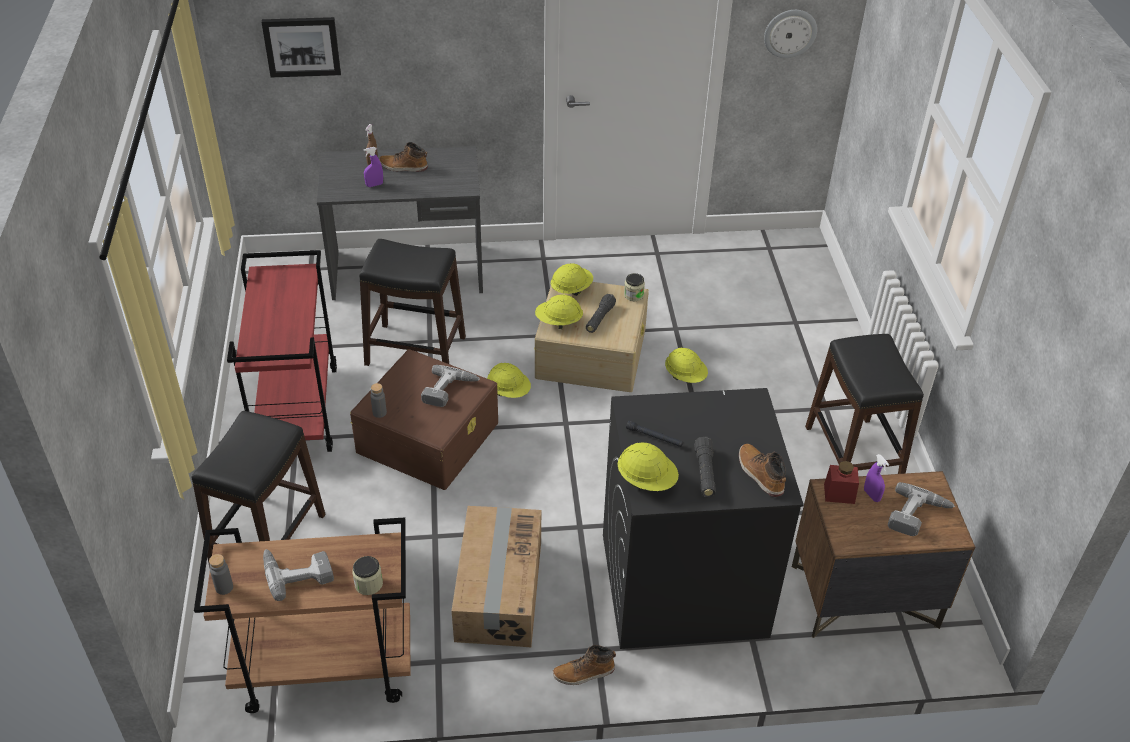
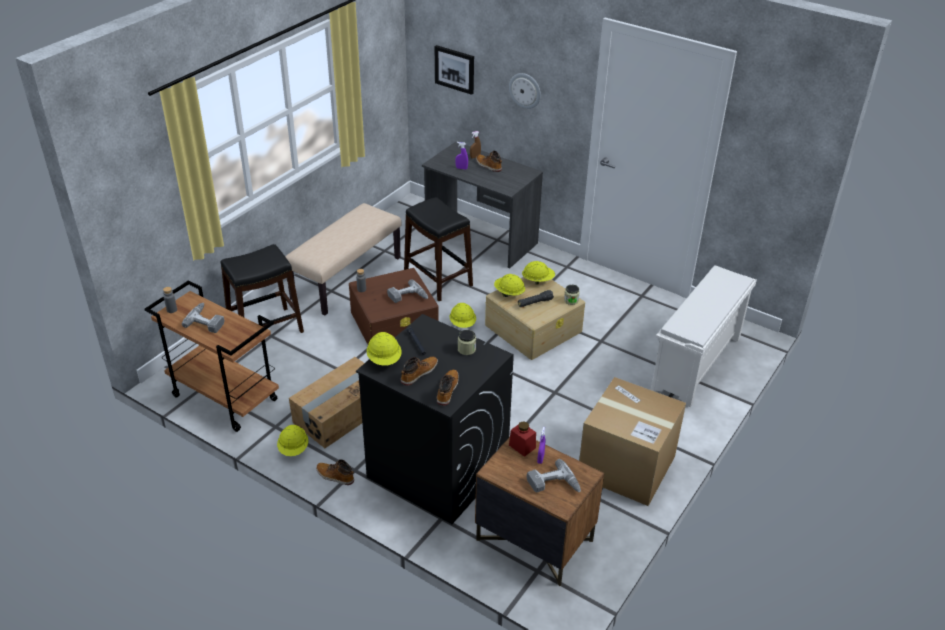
camera: 40 degrees right, 5 degrees down
red cart [227,250,337,452] -> beige bench [285,203,401,315]
jar [352,556,383,595] -> jar moved to [458,330,476,355]
yellow hard hat [665,348,708,383] -> yellow hard hat moved to [277,425,308,456]
black flashlight [694,437,716,497] -> boot [400,357,438,386]
wall clock [764,10,817,58] -> wall clock moved to [509,73,541,109]
black stool [805,334,924,474] -> cardboard box [579,377,686,506]
none -> white shoe rack [651,265,757,407]

